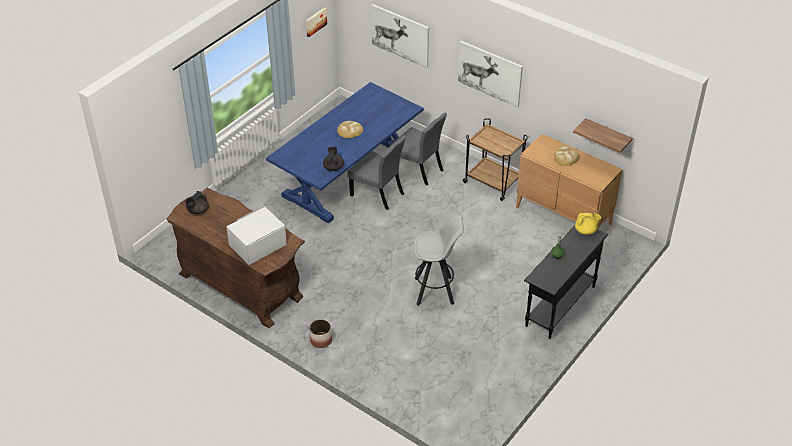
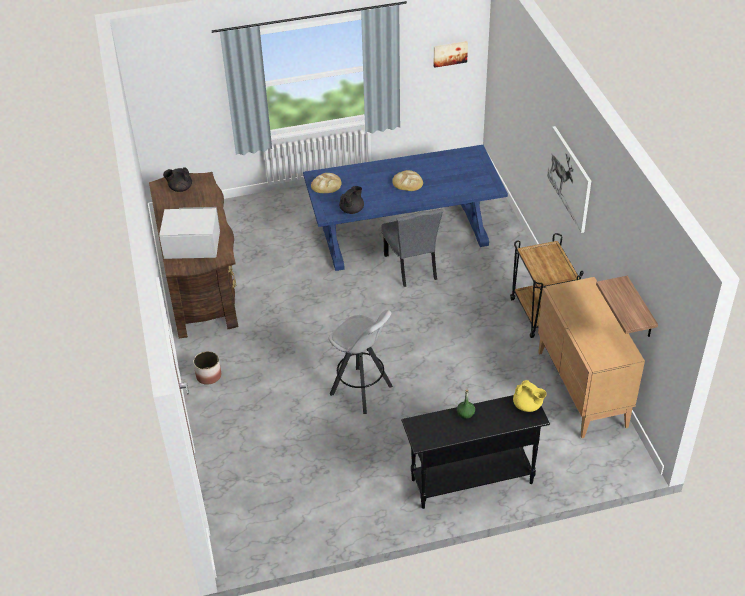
camera: 40 degrees right, 0 degrees up
picture [371,4,429,68] -> none
grey chair [389,112,447,185] -> none
bread [554,146,579,166] -> bread moved to [311,173,341,193]

